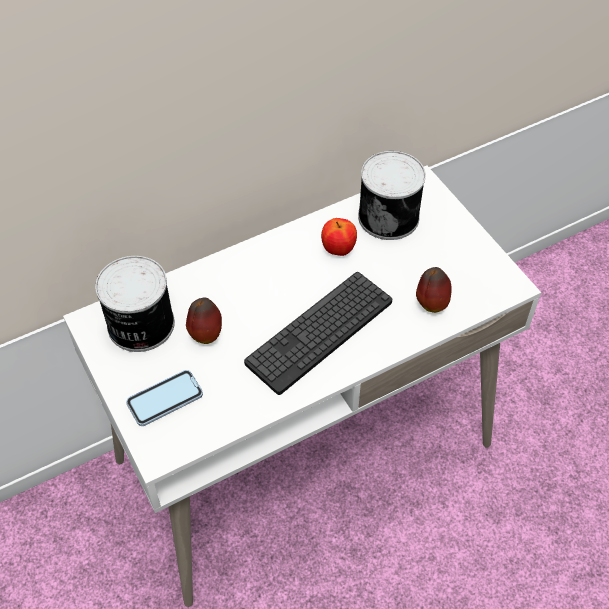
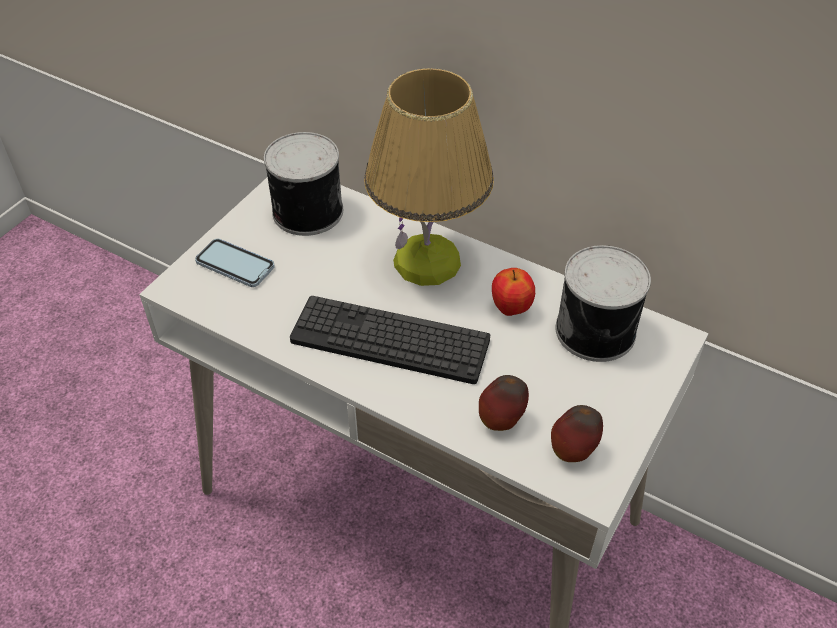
camera: 60 degrees right, 5 degrees down
apple [186,298,222,344] -> apple moved to [551,405,603,462]
none -> table lamp [364,68,494,286]

